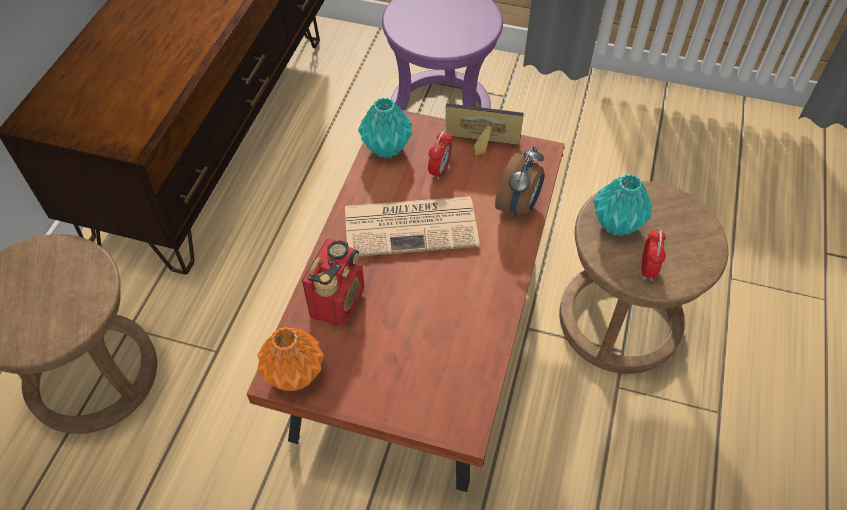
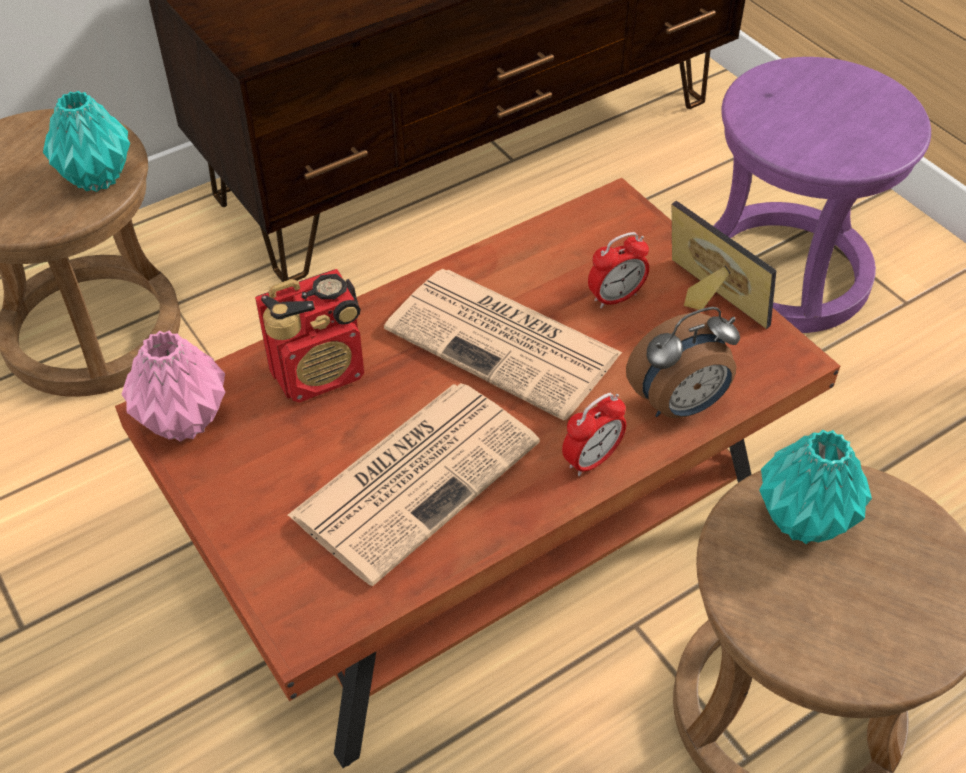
camera: 40 degrees right, 5 degrees down
orange vase [257,327,324,391] -> pink vase [122,331,226,442]
turquoise vase [358,97,412,158] -> turquoise vase moved to [43,91,130,192]
alarm clock [642,228,666,281] -> alarm clock moved to [562,393,626,476]
none -> newspaper [287,383,540,586]

